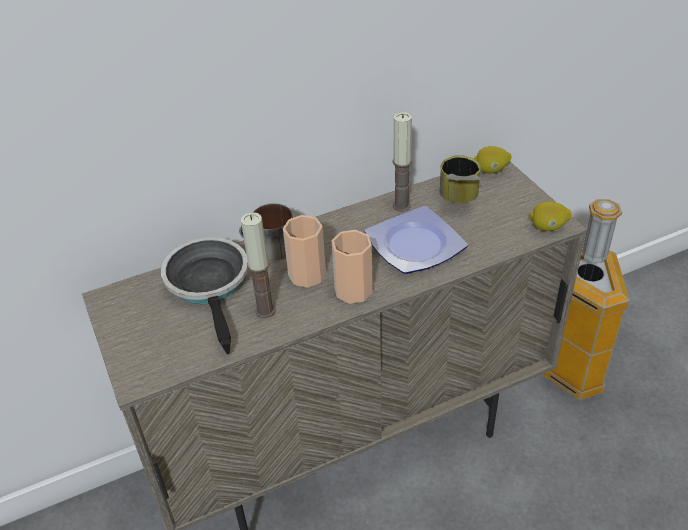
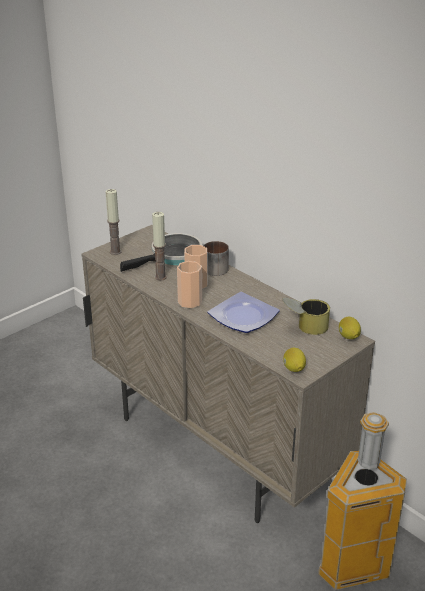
camera: 70 degrees right, 10 degrees down
candle [393,112,412,212] -> candle moved to [106,189,121,255]

